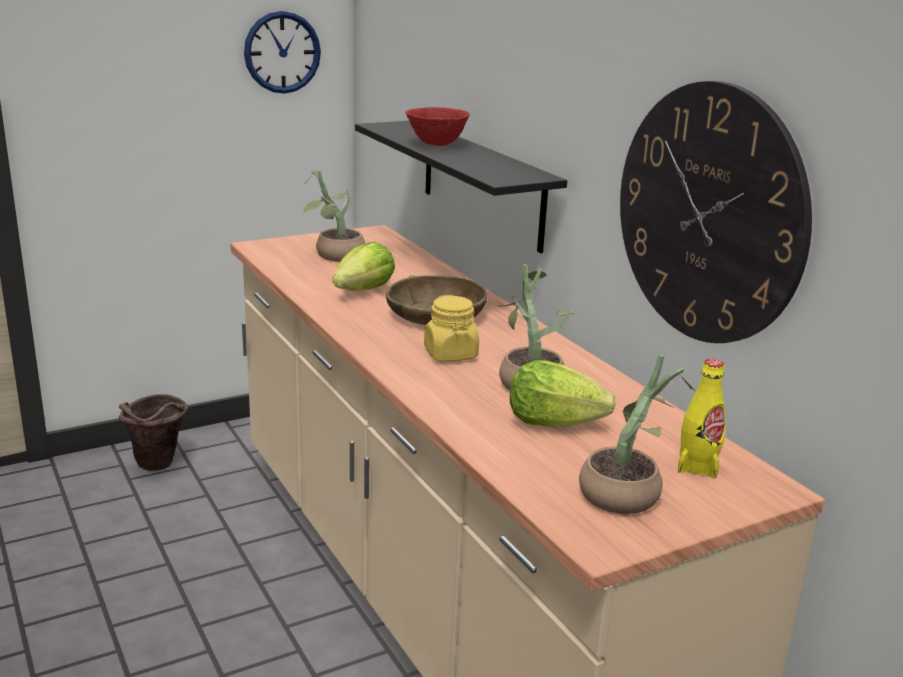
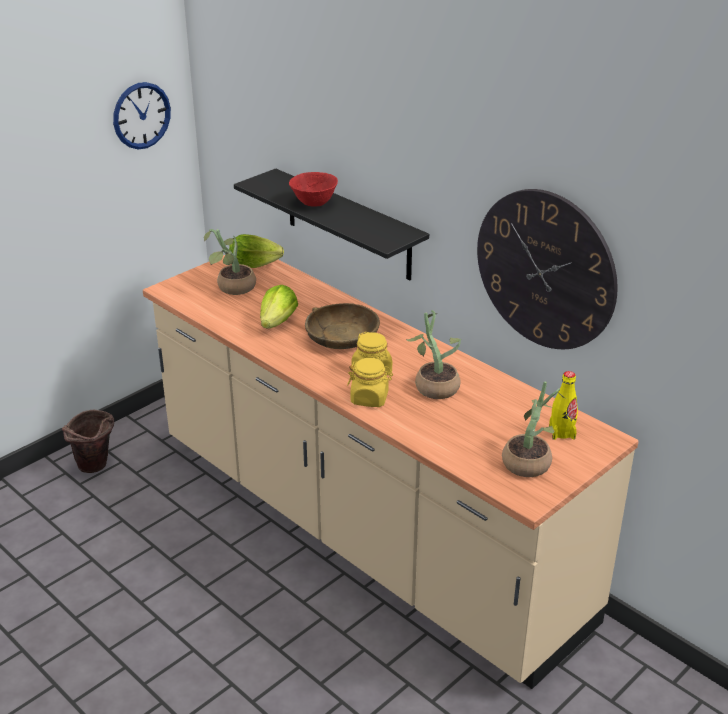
camera: 15 degrees left, 10 degrees up
lettuce [510,360,616,428] -> lettuce moved to [229,234,284,268]
none -> yellow jar [347,358,393,407]

